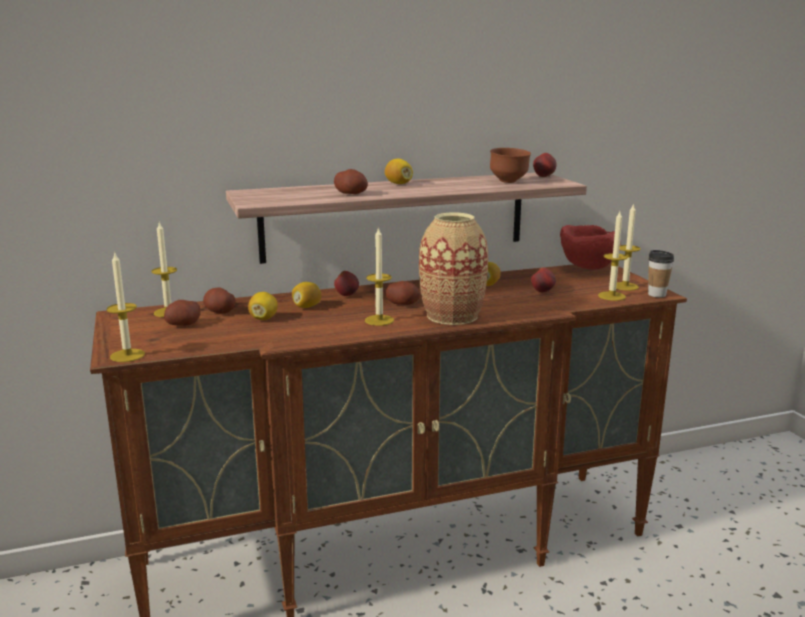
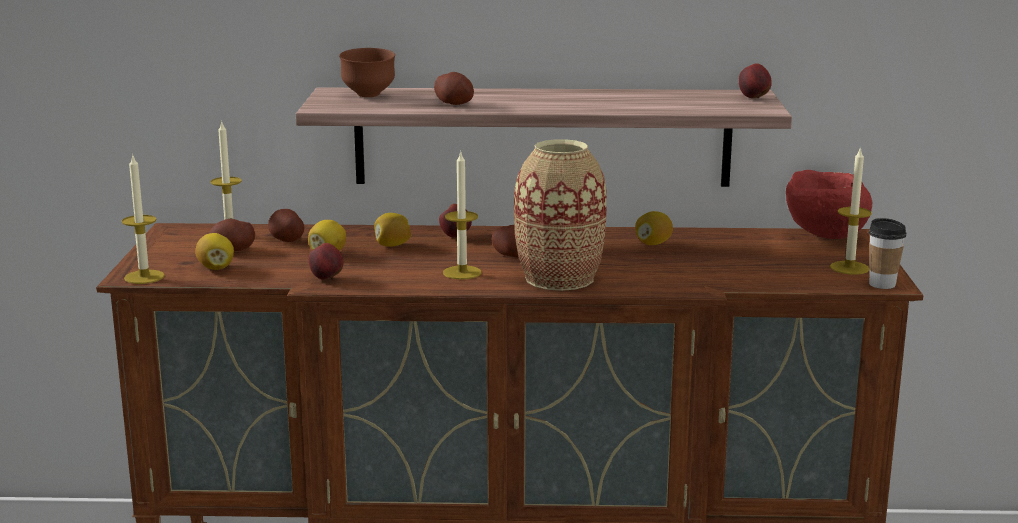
camera: 20 degrees right, 0 degrees up
lemon [385,159,413,184] -> lemon moved to [195,233,234,270]
brown bowl [490,148,531,183] -> brown bowl moved to [339,48,395,97]
apple [531,267,556,292] -> apple moved to [309,243,344,280]
candle [598,211,628,301] -> none

